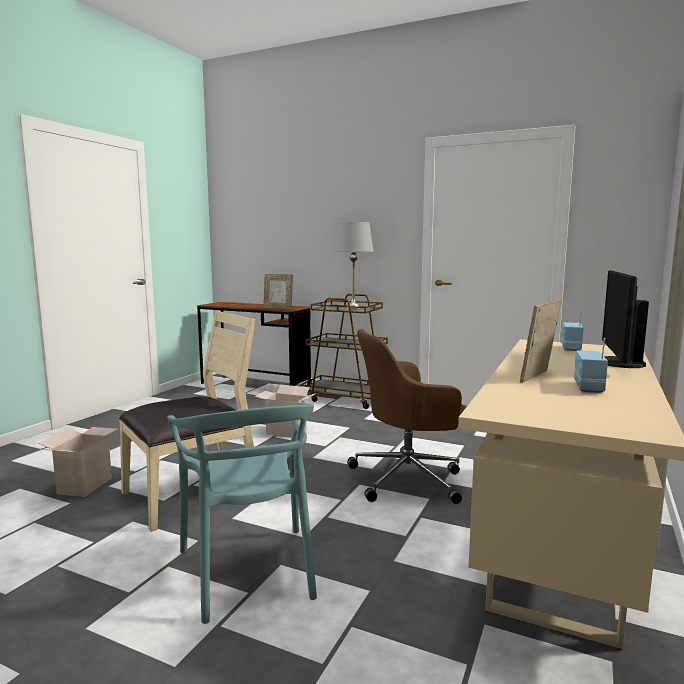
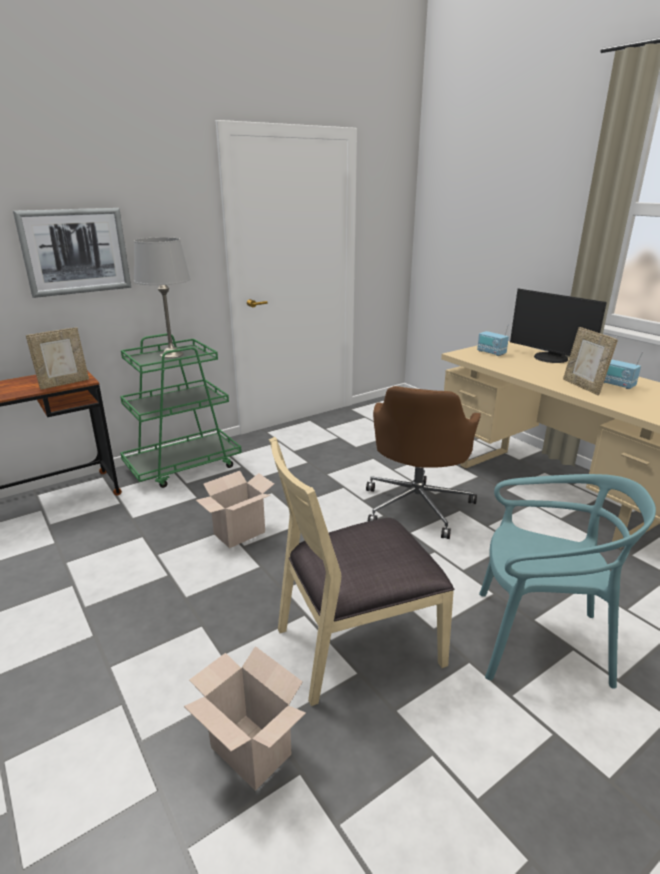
camera: 60 degrees left, 15 degrees up
beige chair [119,310,255,532] -> beige chair turned 105 degrees counterclockwise [269,437,455,706]
brown cart [300,294,388,409] -> green cart [120,333,242,488]
none -> picture [13,208,131,298]

